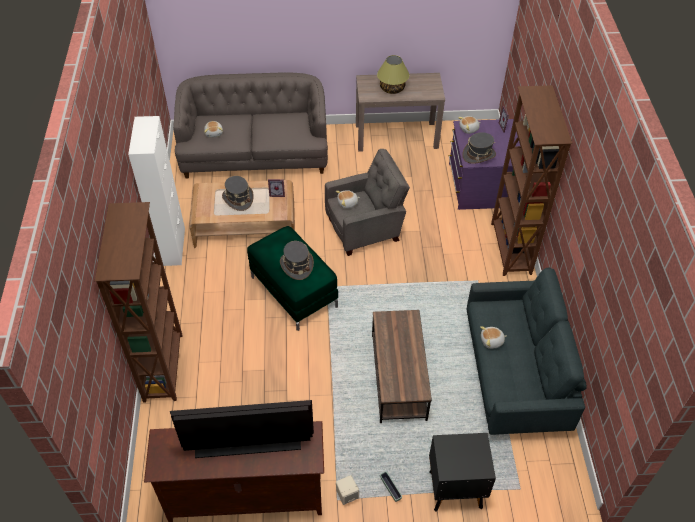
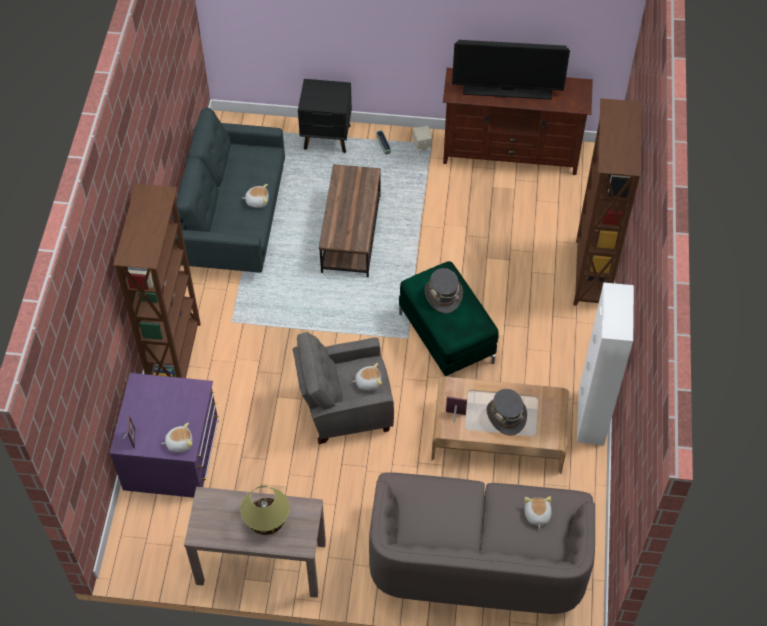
camera: 170 degrees left, 5 degrees up
grey hat [462,132,496,164] -> none

